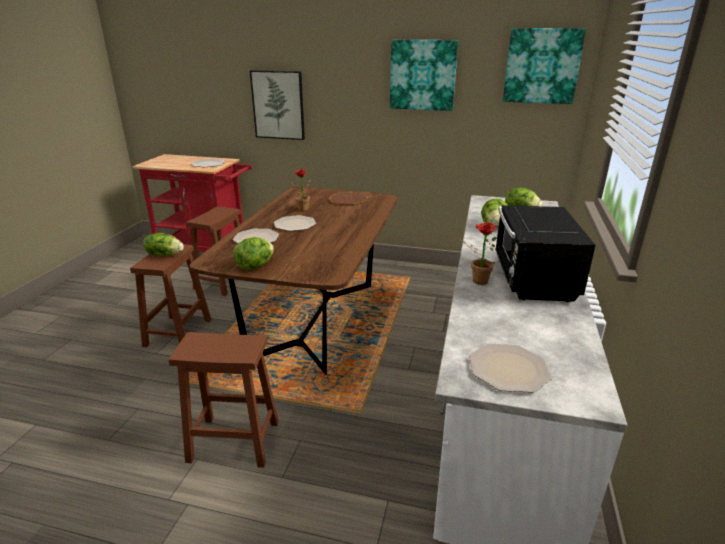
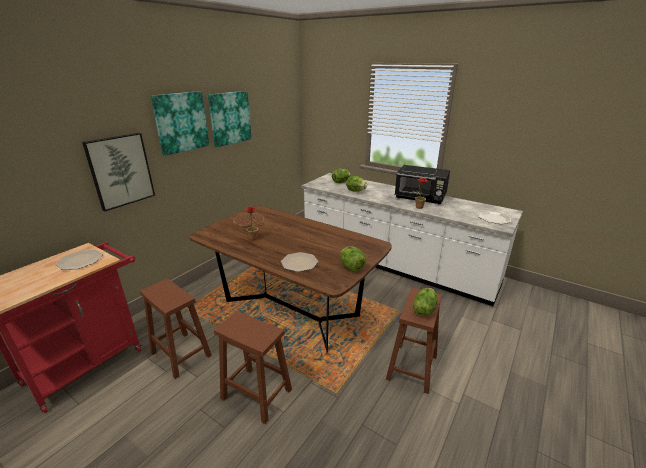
camera: 70 degrees left, 0 degrees up
lettuce [143,233,184,257] -> lettuce moved to [413,288,438,316]
plate [274,215,316,231] -> none
picture [503,28,586,104] -> picture moved to [151,91,209,156]

